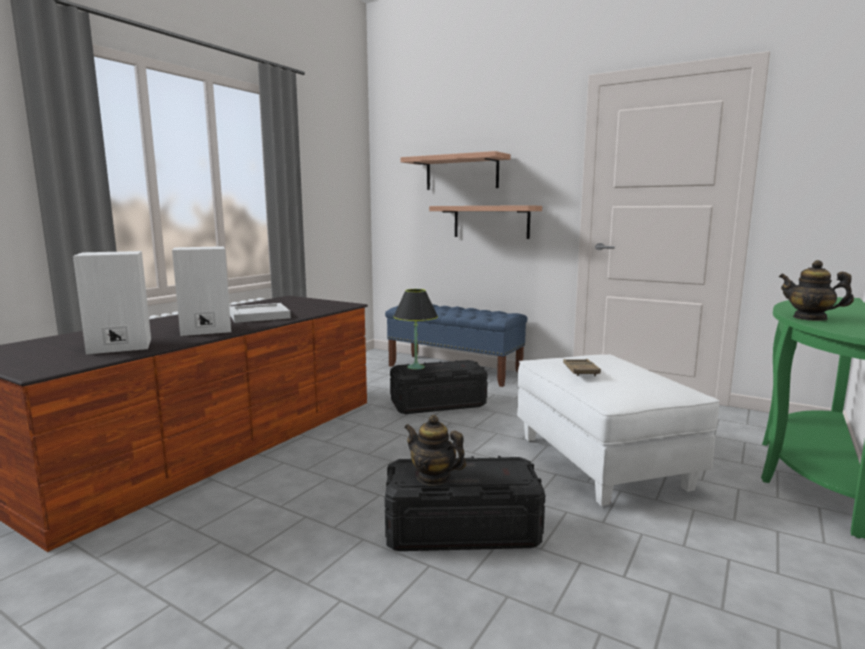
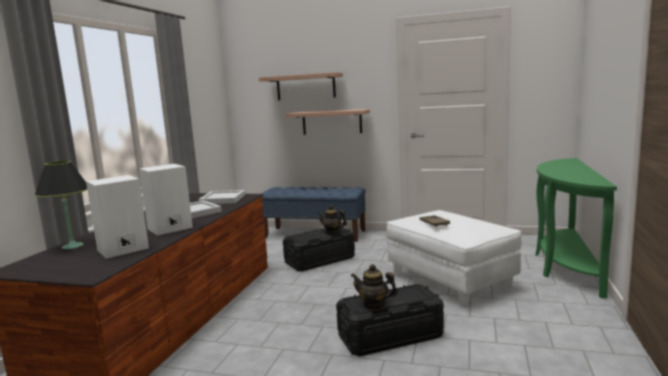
camera: 15 degrees left, 0 degrees up
black table lamp [393,289,438,370] -> black table lamp moved to [34,161,87,249]
teapot [779,260,854,321] -> teapot moved to [318,205,347,234]
none -> white tray [199,190,245,204]

